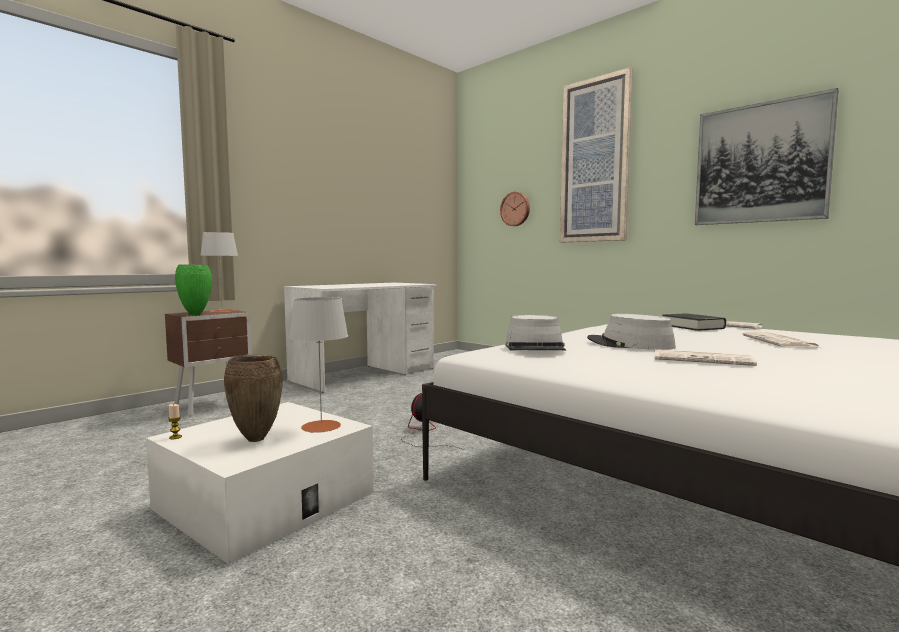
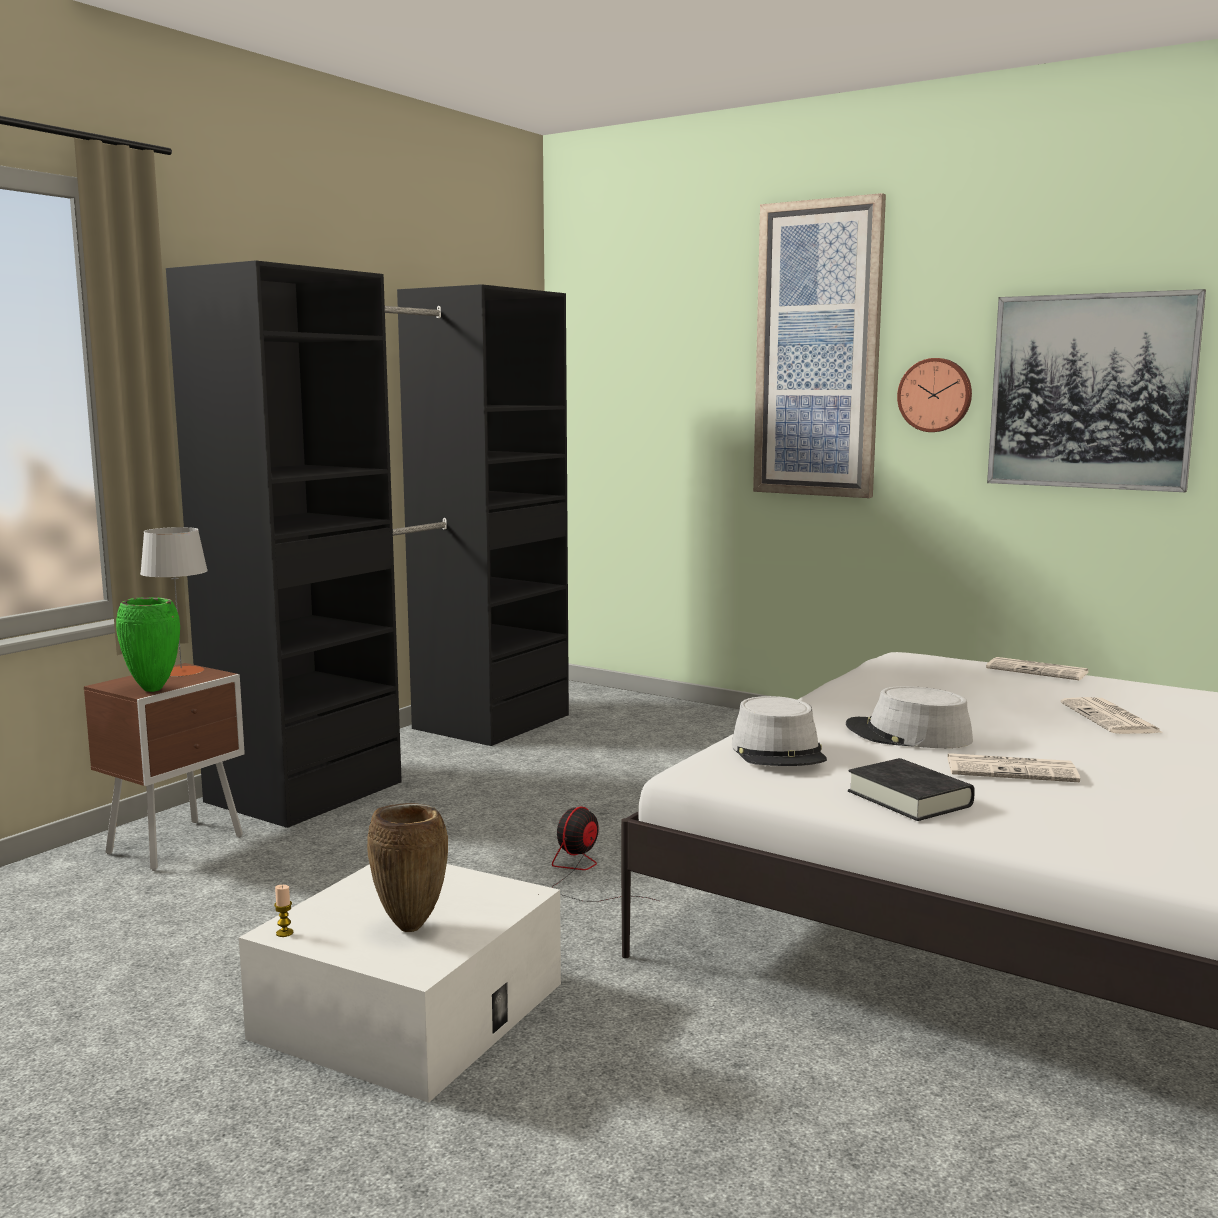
camera: 10 degrees left, 5 degrees up
white desk [283,283,437,392] -> black wardrobe [166,261,569,828]
grey table lamp [289,297,348,433] -> none
wall clock [500,192,530,226] -> wall clock moved to [897,358,972,432]
black book [662,313,726,331] -> black book moved to [848,758,975,821]

